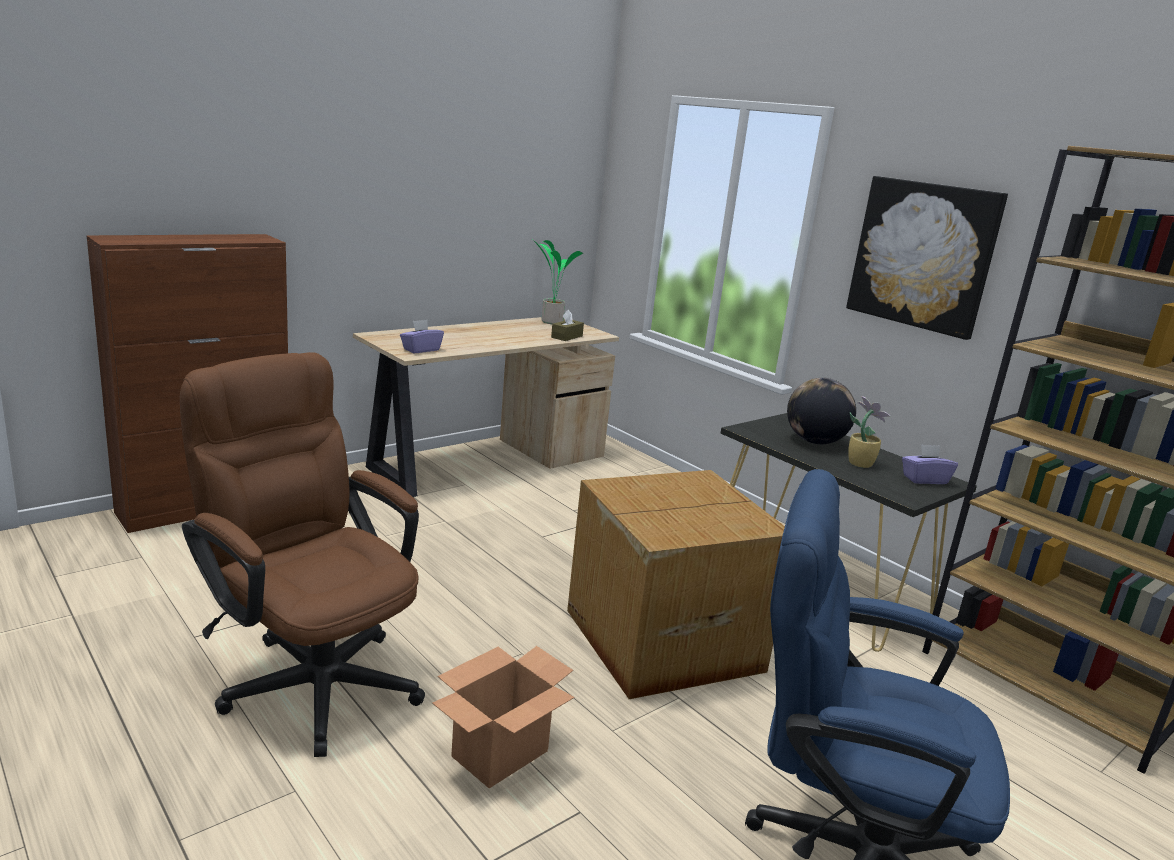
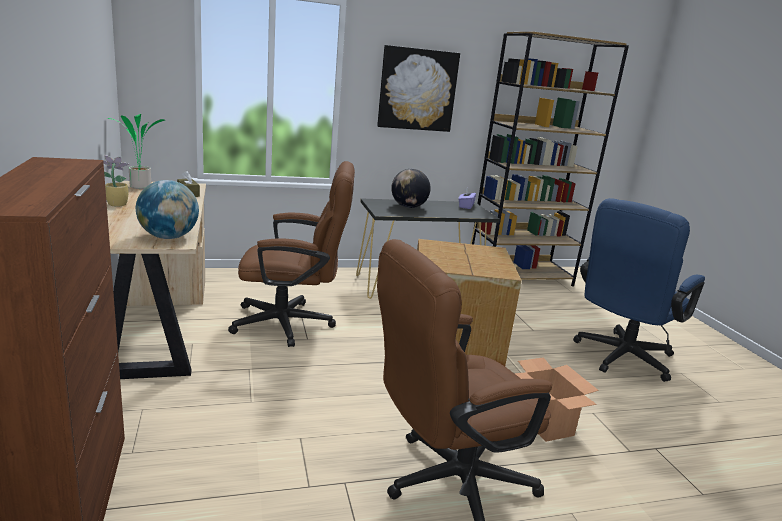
camera: 65 degrees left, 0 degrees up
purple tissue box [400,320,444,353] -> globe [136,180,199,239]
potted plant [848,396,890,468] -> potted plant moved to [103,155,130,207]
none -> brown office chair [228,161,355,347]

